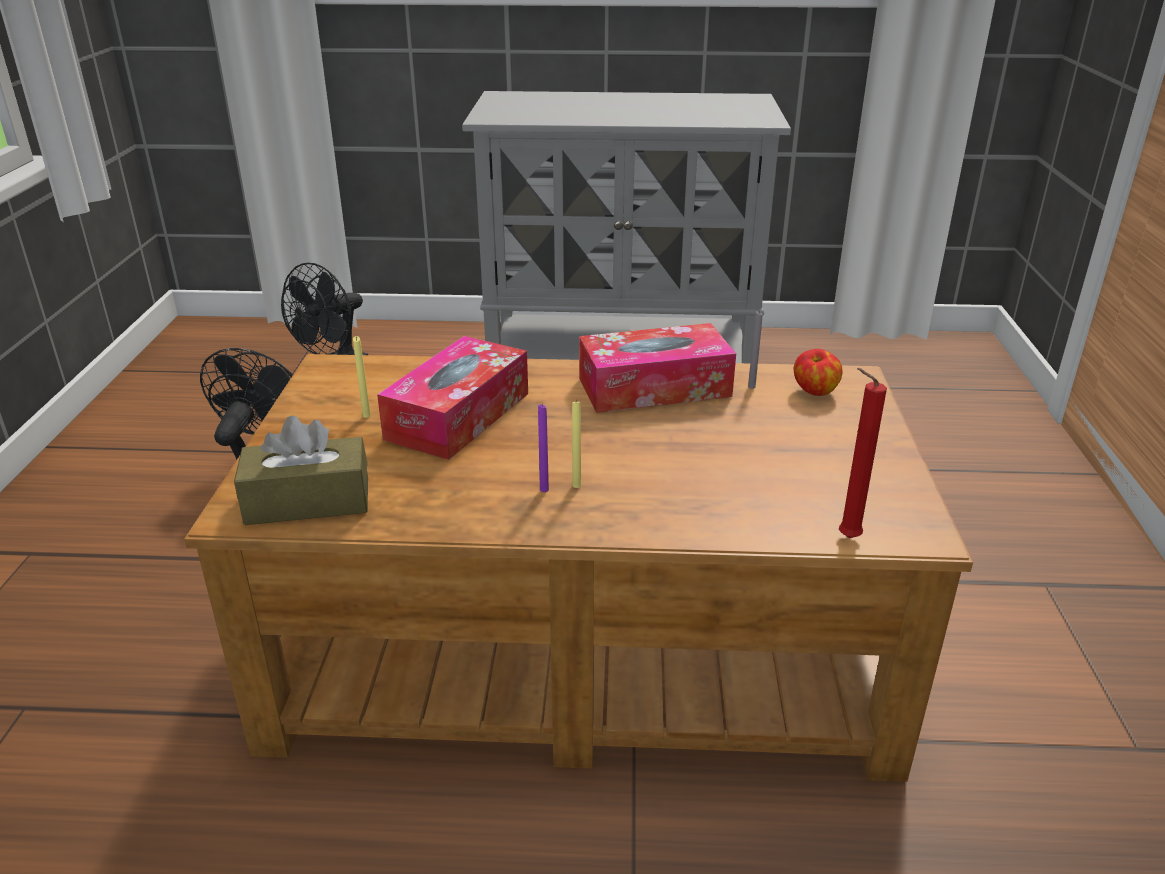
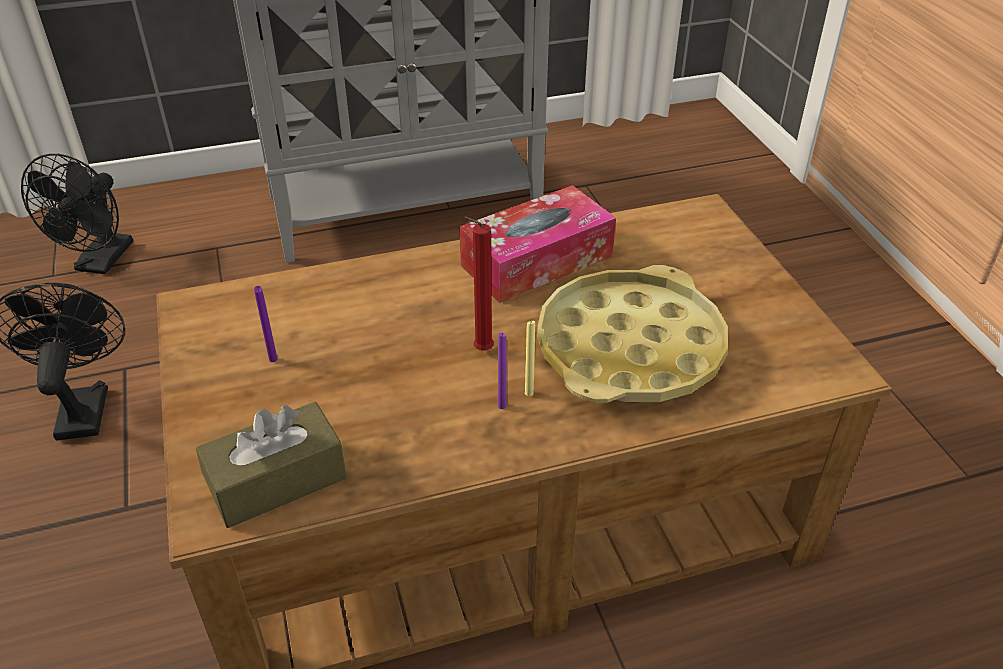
camera: 20 degrees left, 10 degrees up
yellow candle [353,336,371,418] -> purple candle [254,286,277,362]
tissue box [377,336,528,460] -> none
grey candle [748,310,762,389] -> none
apple [794,349,842,396] -> none
red candle [839,368,887,538] -> red candle moved to [463,216,494,350]
none -> yellow tray [537,265,728,403]

